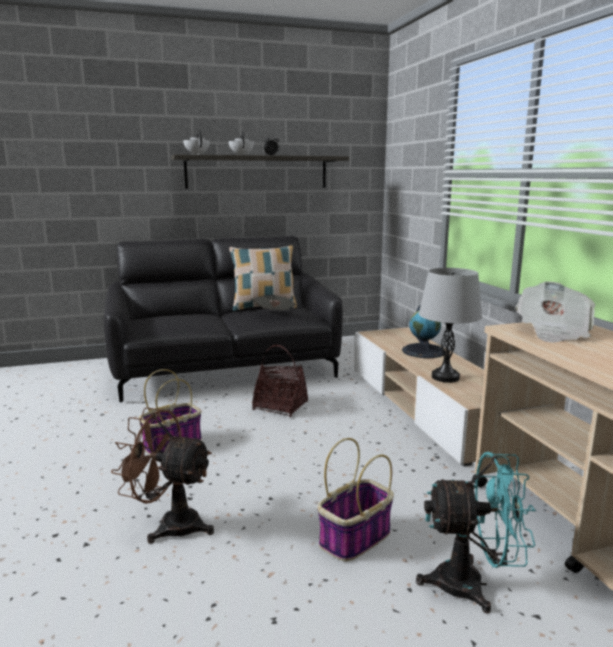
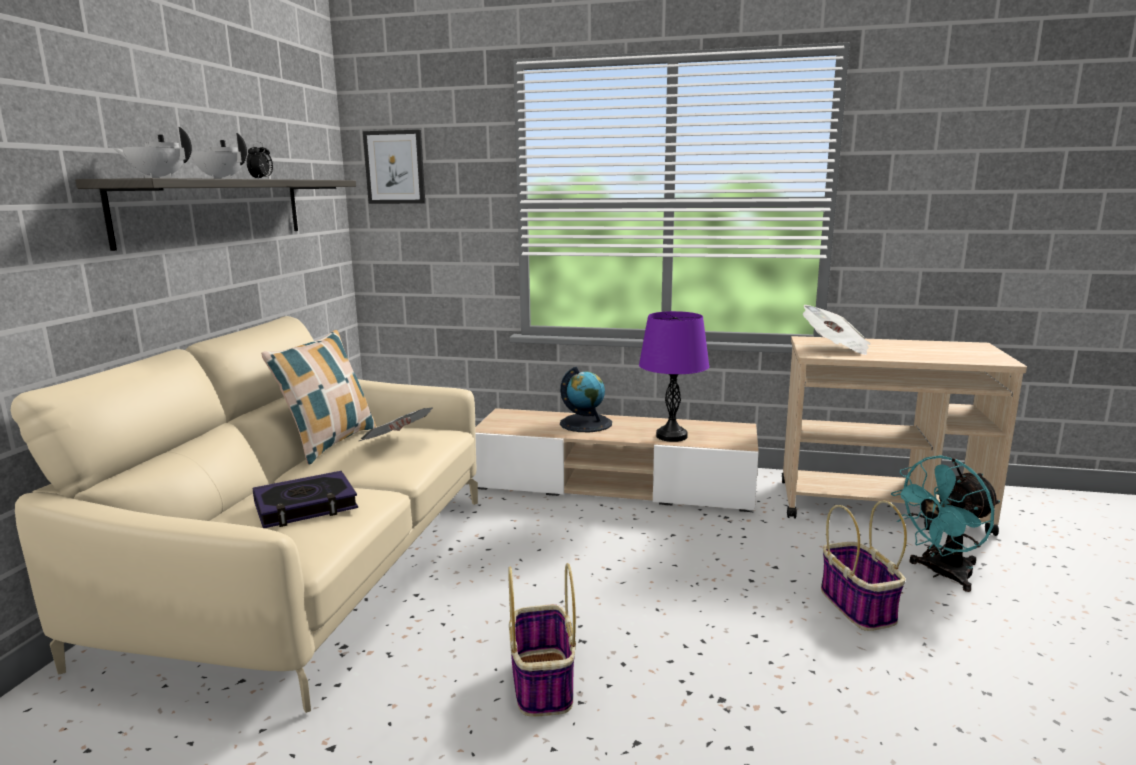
camera: 60 degrees left, 0 degrees up
black sofa [104,236,343,402] -> beige sofa [10,316,478,713]
brown fan [111,407,214,544] -> none
basket [252,345,308,417] -> none
turquoise fan [416,452,536,613] -> turquoise fan turned 150 degrees counterclockwise [891,455,1000,592]
grey table lamp [419,268,482,383] -> purple table lamp [639,311,709,442]
none -> book [252,471,358,528]
none -> picture [363,130,425,204]

